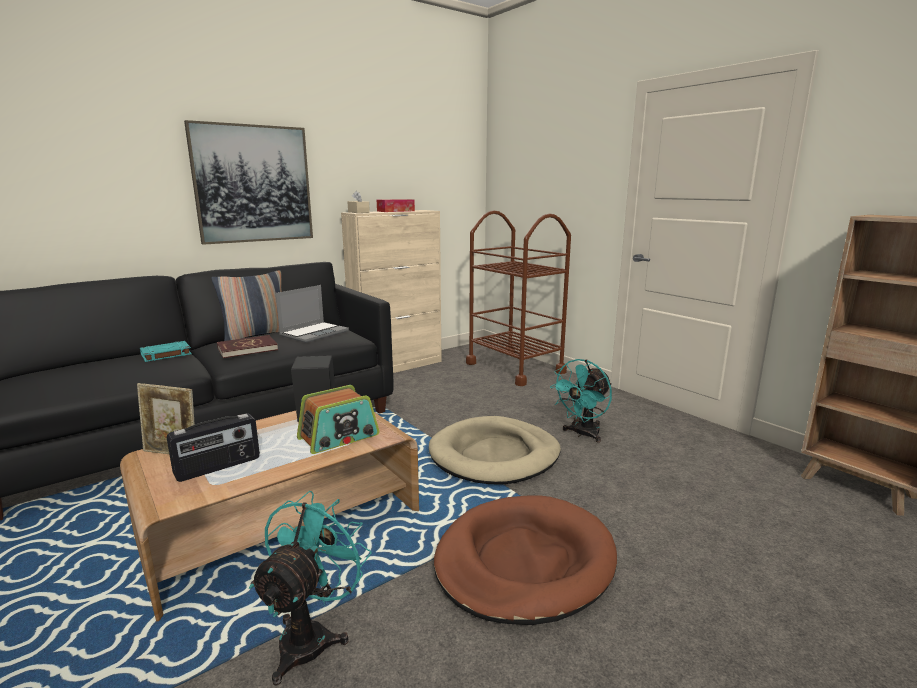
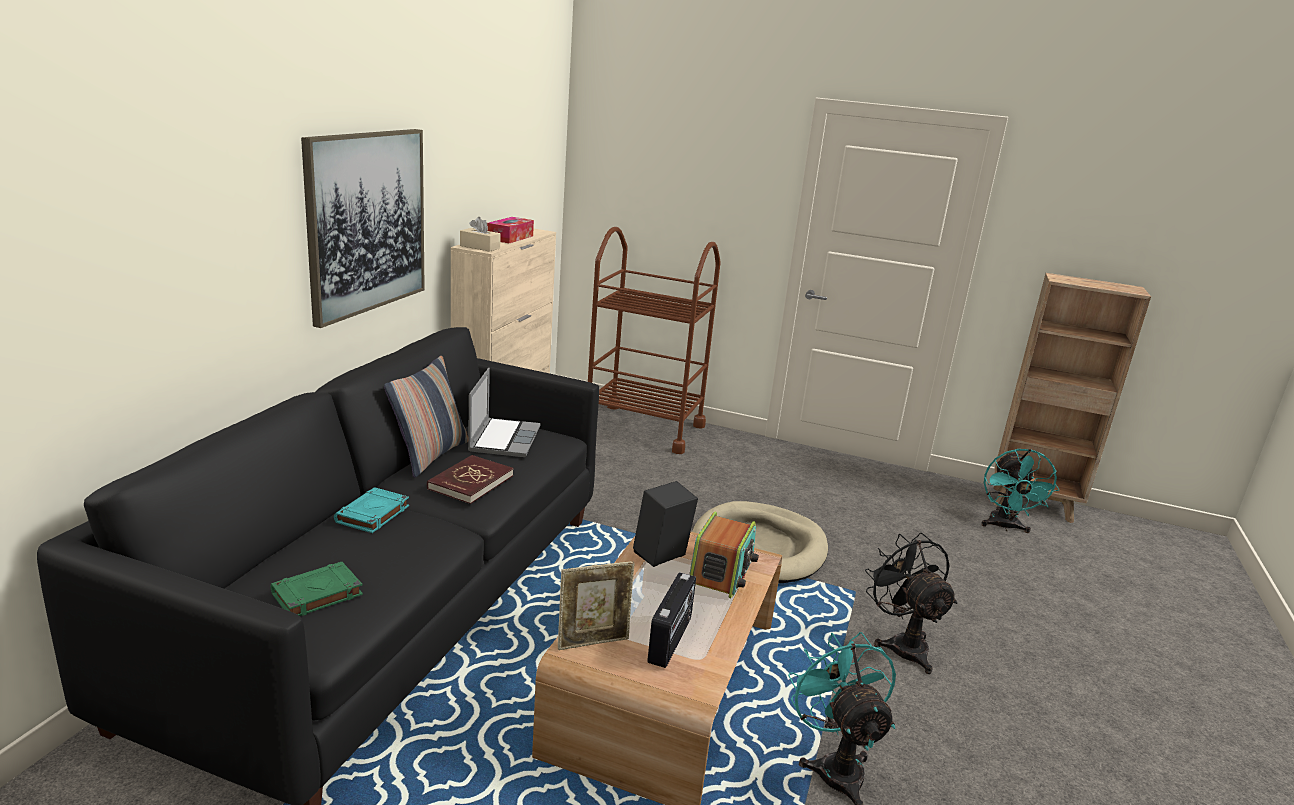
camera: 35 degrees left, 5 degrees up
brown dog bed [434,495,617,625] -> black fan [865,533,958,674]
turquoise fan [550,359,612,443] -> turquoise fan moved to [981,449,1059,533]
none -> green book [271,562,363,616]

